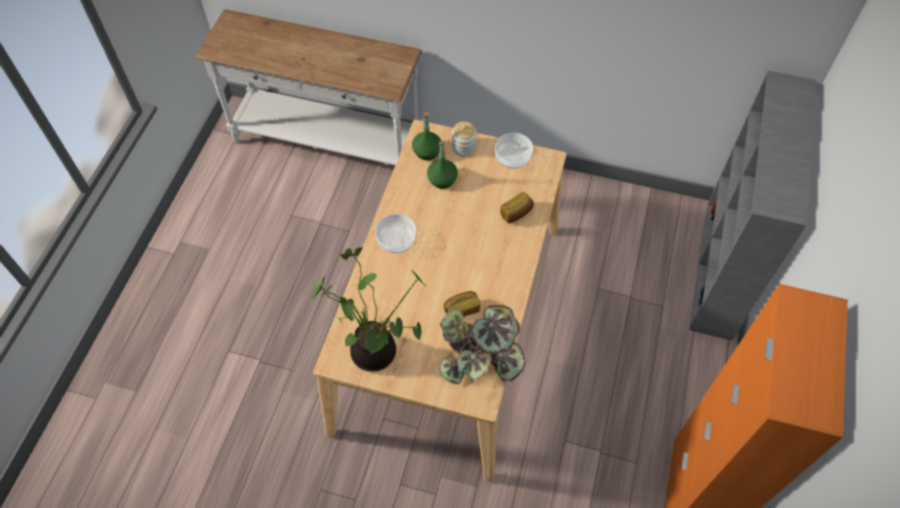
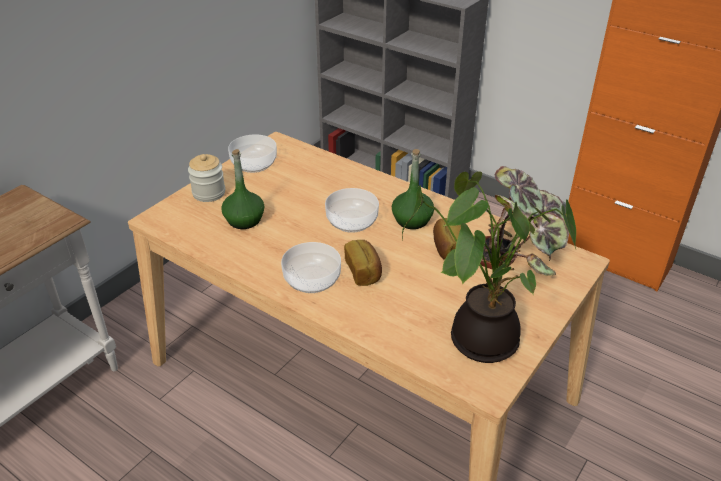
camera: 70 degrees left, 20 degrees down
green bottle [412,112,441,160] -> green bottle moved to [392,149,434,229]
bread [500,192,534,223] -> bread moved to [344,240,382,286]
none -> bowl [325,188,379,233]

